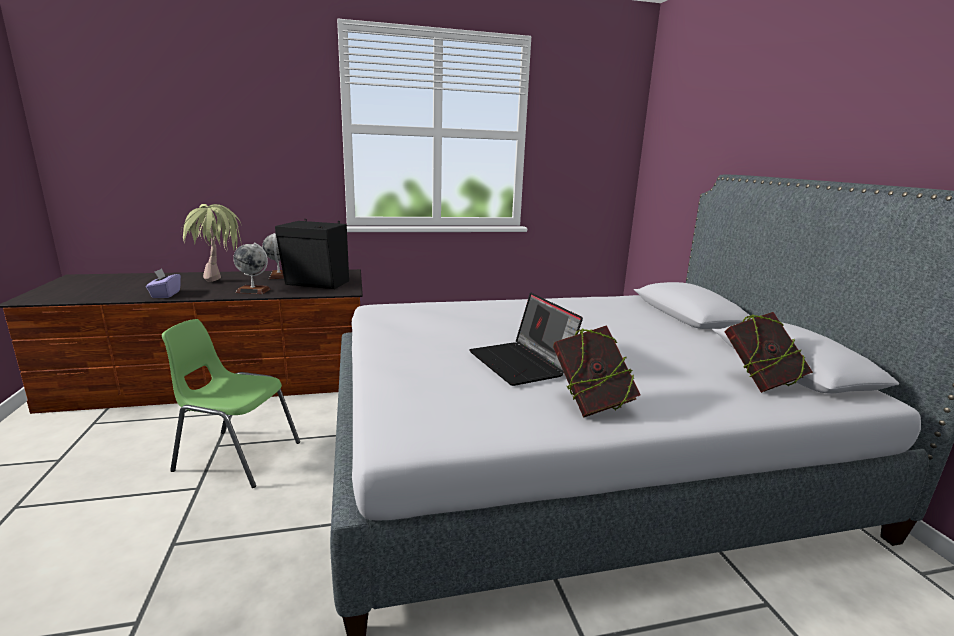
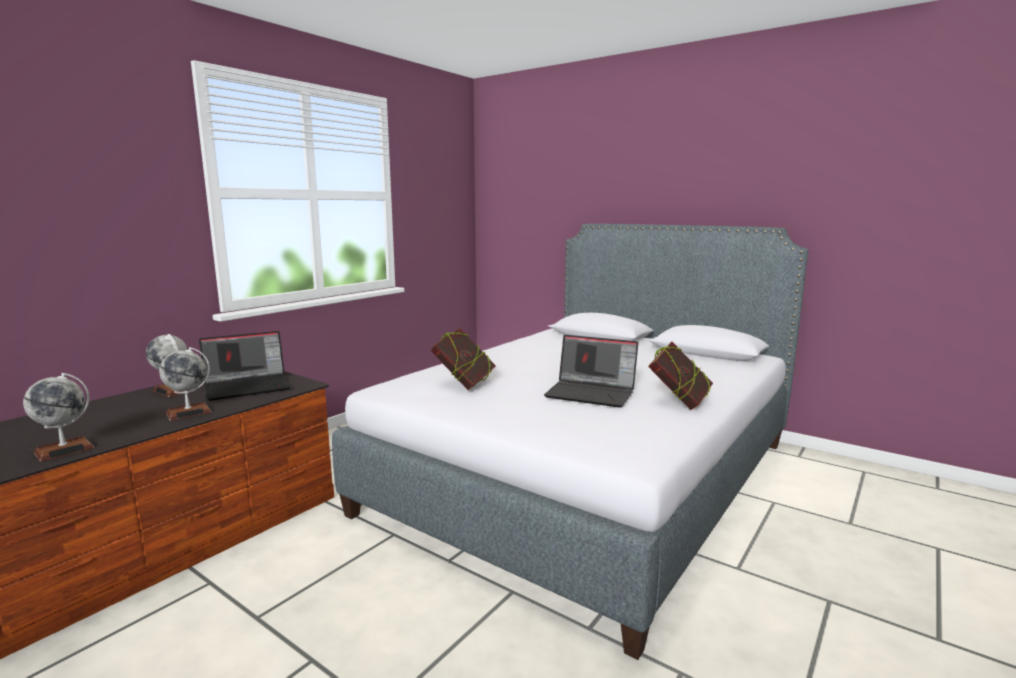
camera: 40 degrees left, 5 degrees down
purple tissue box [146,268,181,298] -> globe [23,373,95,462]
green chair [162,319,300,488] -> none
potted plant [181,204,242,282] -> none
black speaker [275,219,349,289] -> laptop [199,331,291,401]
book [724,312,813,393] -> book moved to [431,328,496,390]

